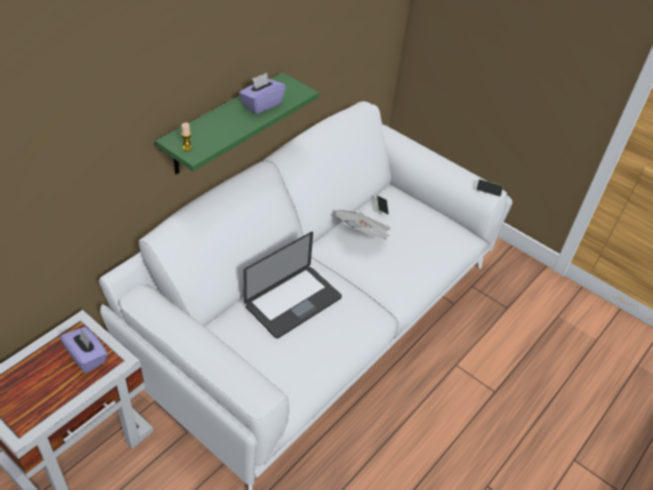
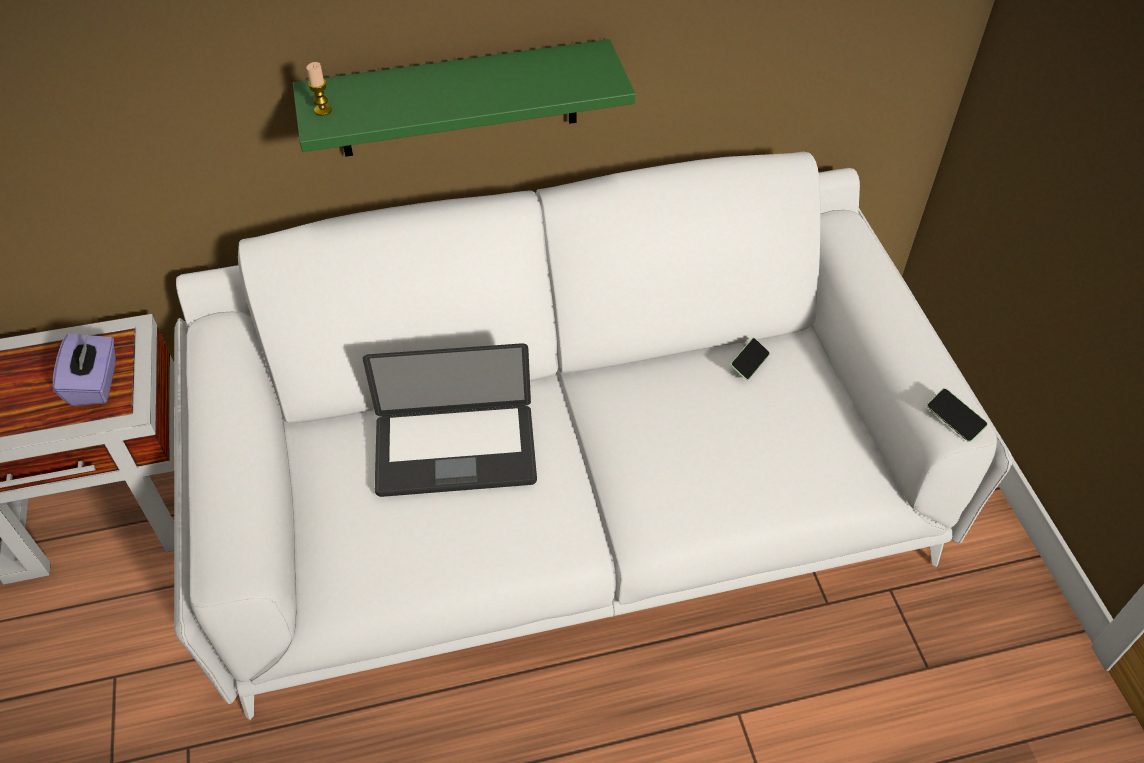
camera: 40 degrees right, 5 degrees up
purple tissue box [239,73,286,115] -> none
newspaper [336,210,391,240] -> none

